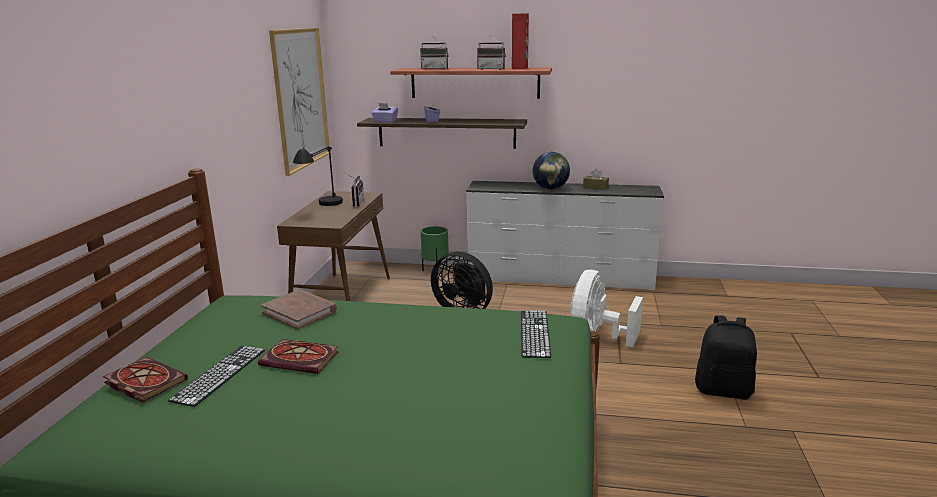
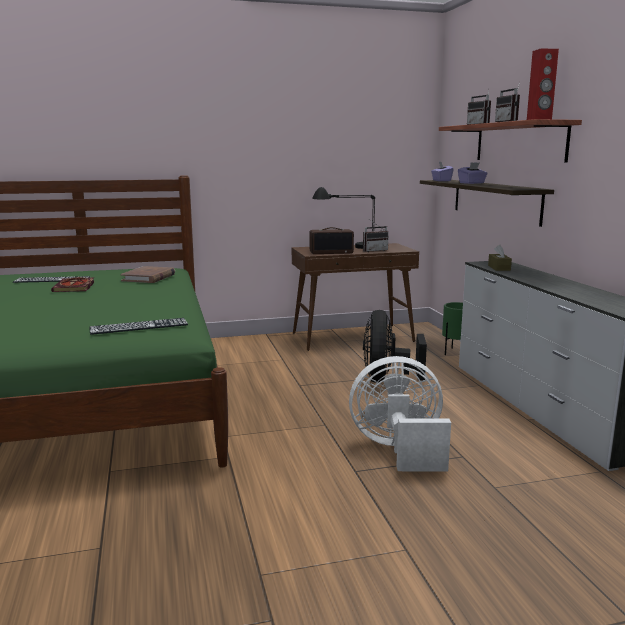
camera: 65 degrees right, 5 degrees down
book [103,357,188,402] -> none
picture [269,28,329,176] -> none
globe [533,152,570,190] -> none
brown tissue box [583,169,609,190] -> brown tissue box moved to [488,244,512,271]
black backpack [695,315,757,400] -> none
none -> radio [310,227,354,254]

